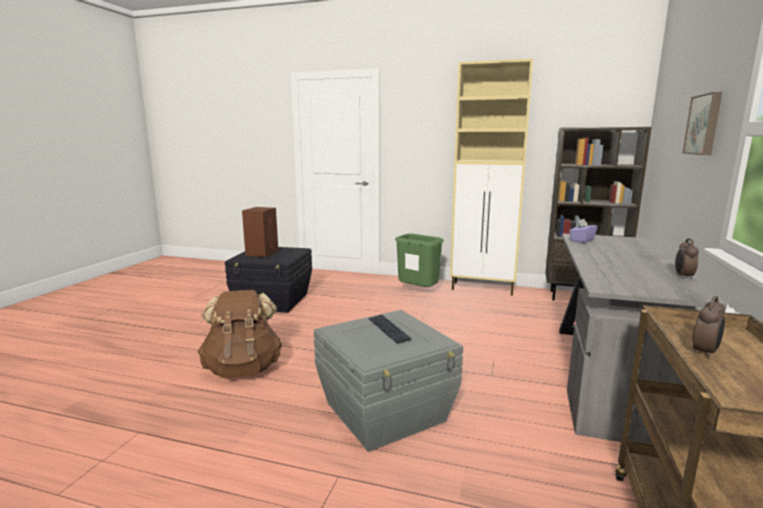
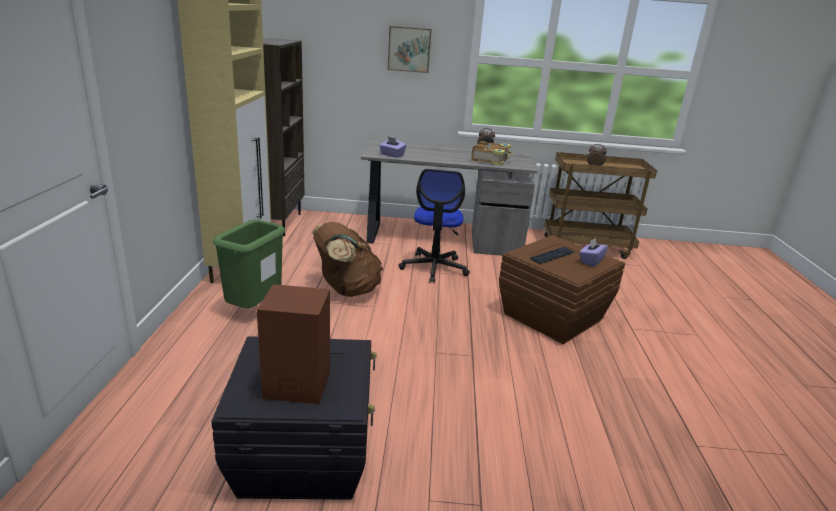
camera: 105 degrees left, 10 degrees up
brown backpack [198,290,282,378] -> brown backpack moved to [312,222,383,297]
grey storage box [314,310,463,452] -> brown storage box [499,235,625,344]
none -> office chair [398,169,470,283]
none -> book [472,141,514,166]
none -> purple tissue box [580,238,608,267]

